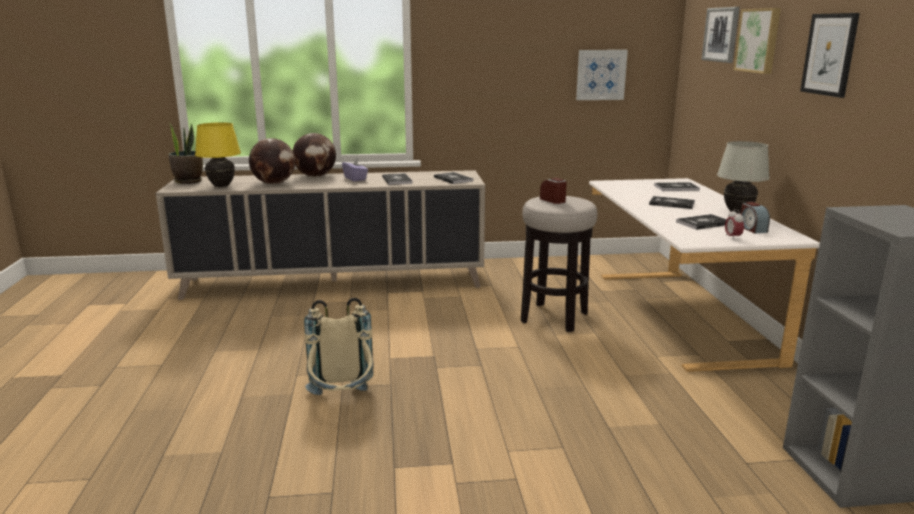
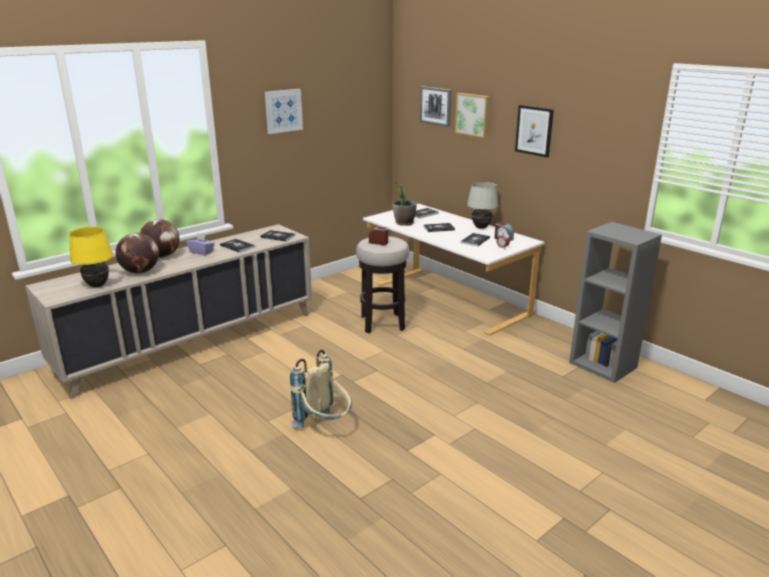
camera: 35 degrees left, 5 degrees up
potted plant [169,122,203,184] -> potted plant moved to [393,181,417,226]
picture [576,50,628,100] -> picture moved to [265,89,303,134]

